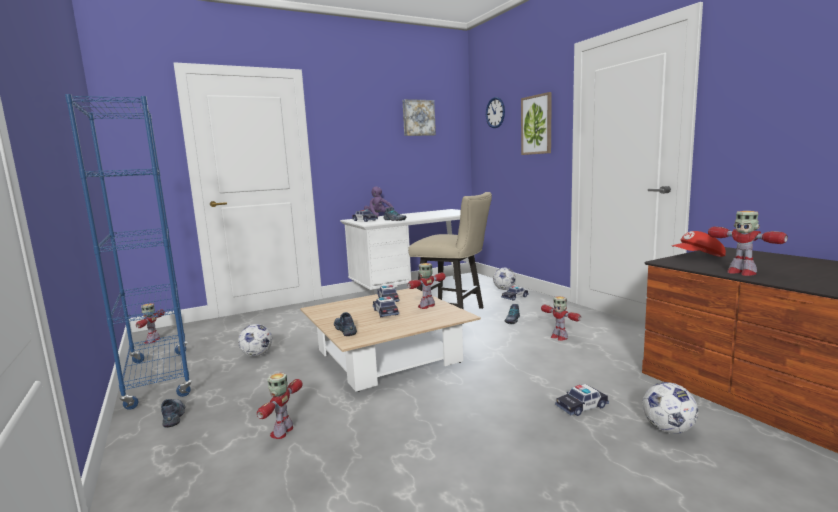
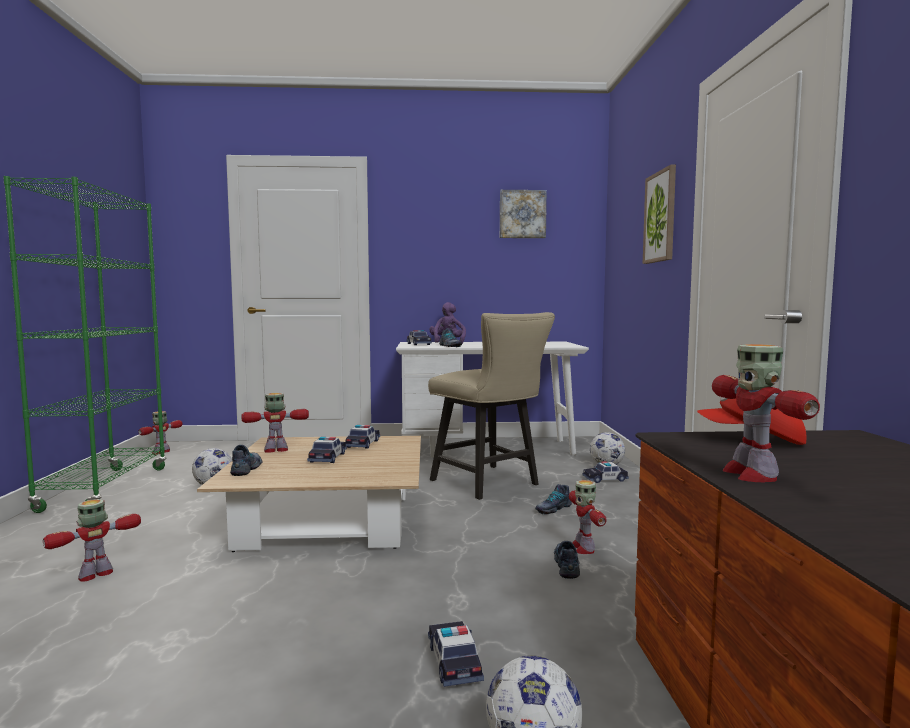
camera: 25 degrees right, 5 degrees down
blue bookcase [65,94,192,410] -> green bookcase [3,176,166,513]
shoe [161,399,185,428] -> shoe moved to [554,541,580,579]
toy robot [407,263,446,309] -> toy robot moved to [242,393,309,453]
wall clock [486,97,505,128] -> none
toy car [555,384,609,416] -> toy car turned 75 degrees clockwise [428,621,484,687]

